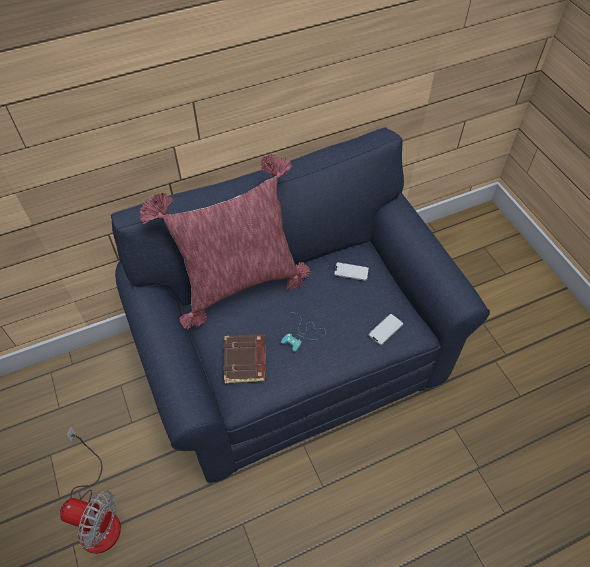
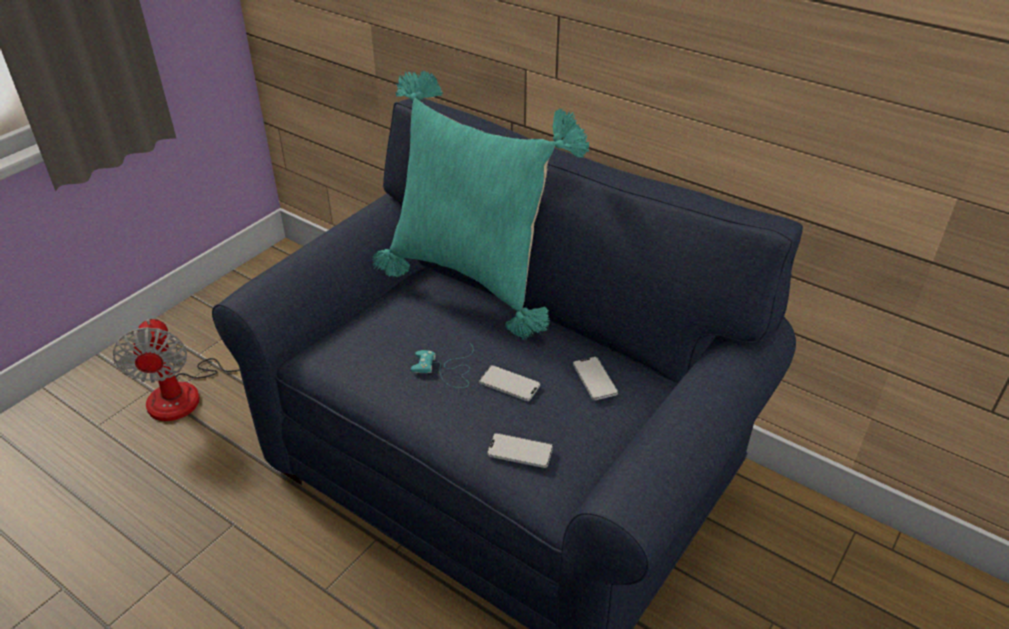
camera: 60 degrees right, 15 degrees down
red pillow [140,153,311,331] -> turquoise pillow [372,70,590,340]
brown book [223,335,266,384] -> none
none -> phone [479,365,540,401]

